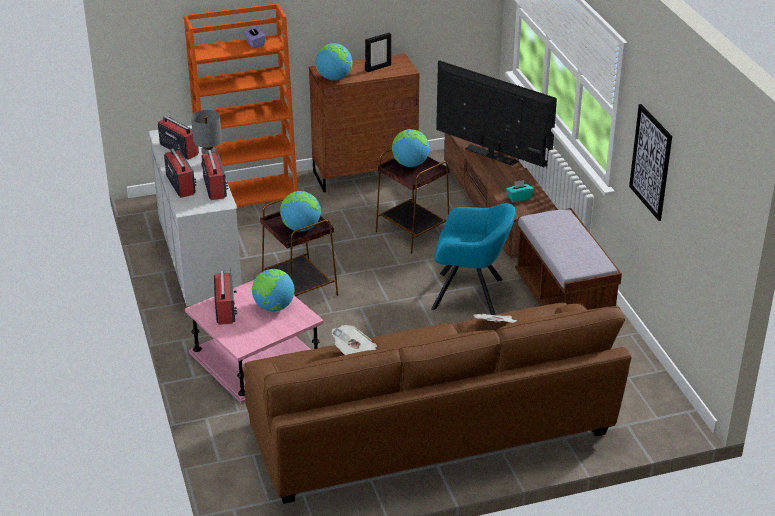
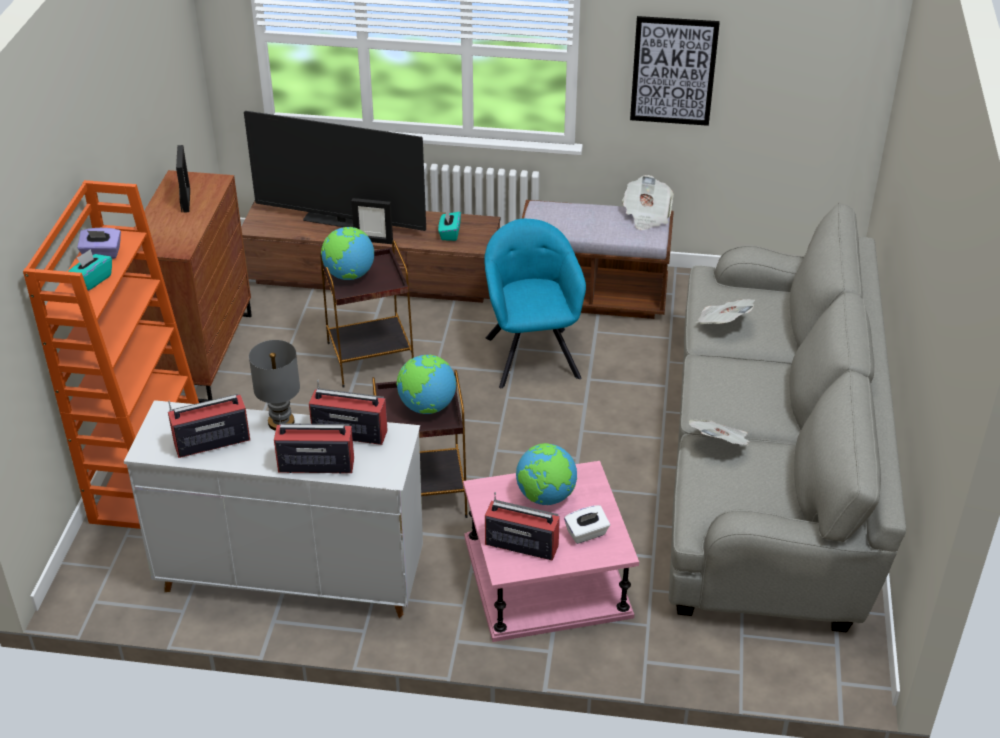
camera: 65 degrees left, 5 degrees up
brown sofa [243,303,631,504] -> grey sofa [669,203,906,632]
globe [316,43,352,80] -> none
turquoise armchair [431,203,515,315] -> turquoise armchair turned 45 degrees counterclockwise [484,219,586,388]
television [436,60,557,167] -> television turned 135 degrees counterclockwise [244,111,426,231]
none -> turquoise tissue box [68,249,112,291]
none -> picture frame [351,198,393,244]
none -> white tissue box [564,505,610,544]
none -> newspaper [622,175,674,230]

